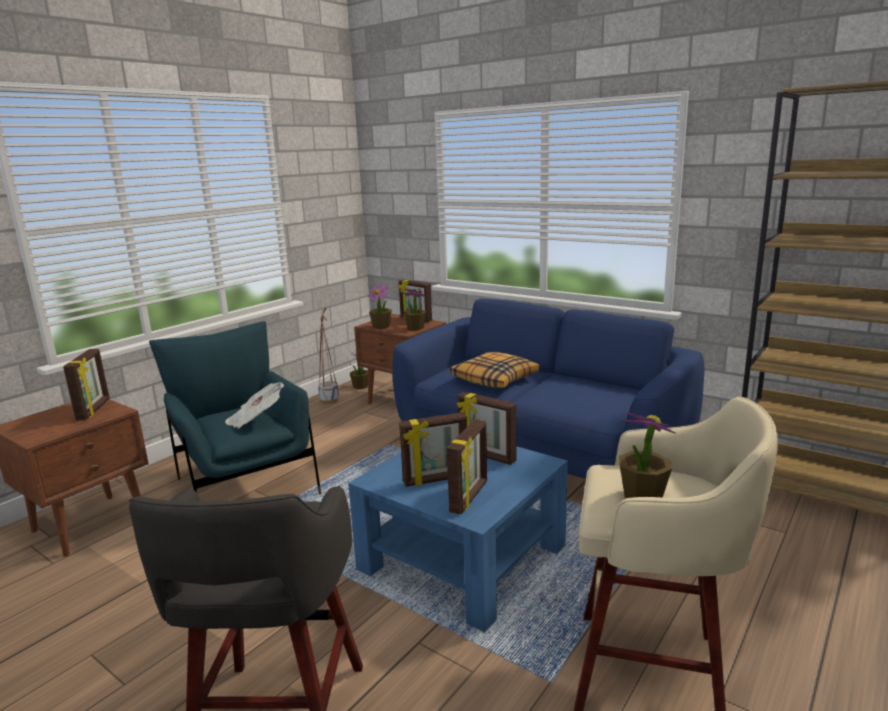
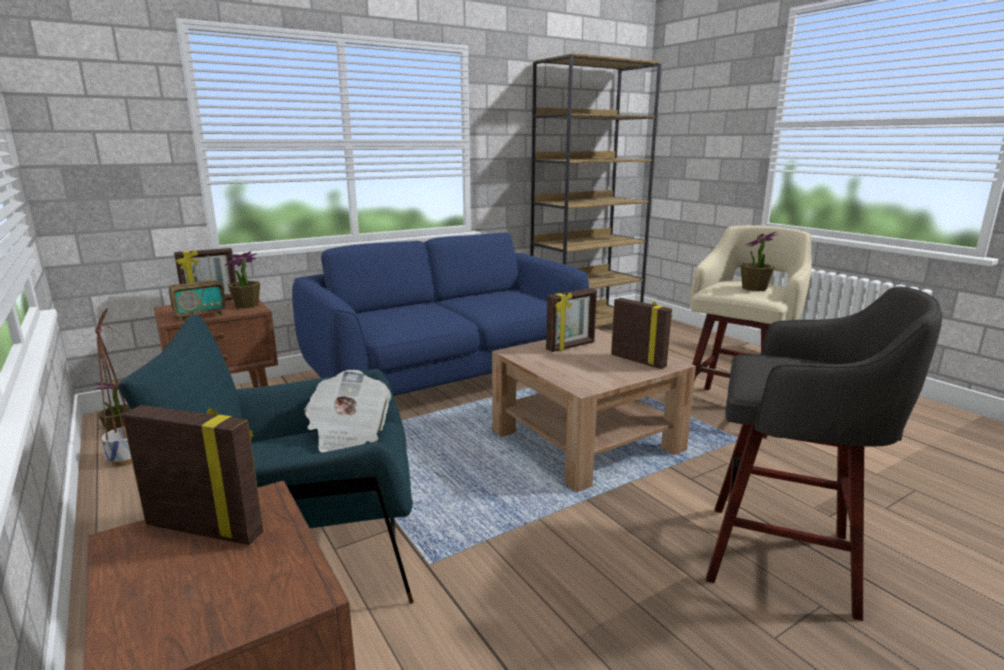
camera: 70 degrees left, 0 degrees up
blue coffee table [348,446,568,633] -> brown coffee table [492,329,696,492]
potted plant [368,284,392,329] -> radio [169,255,226,322]
picture frame [399,412,467,487] -> none
pillow [450,352,540,388] -> none

